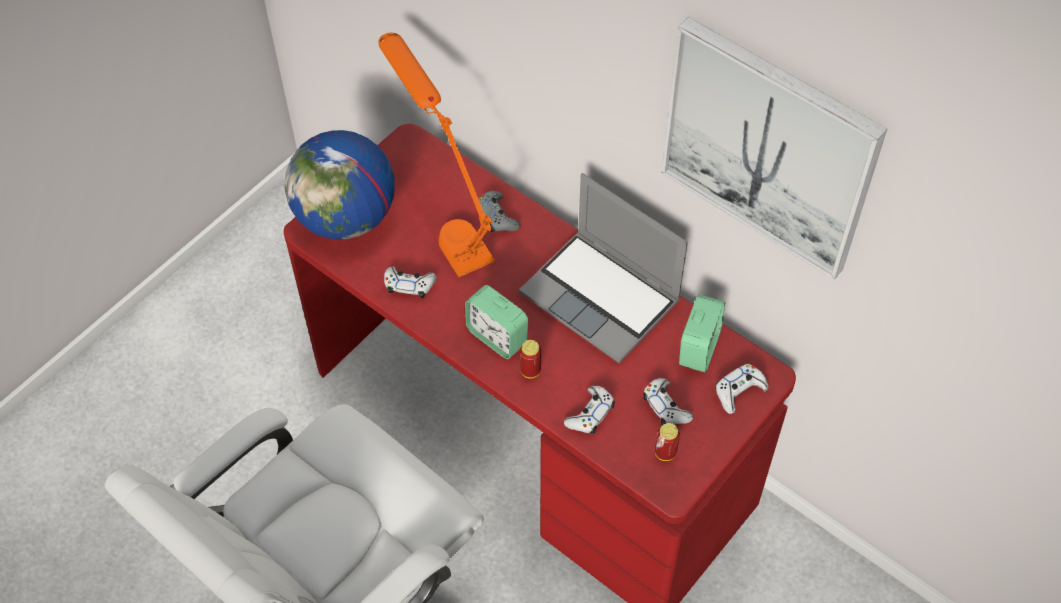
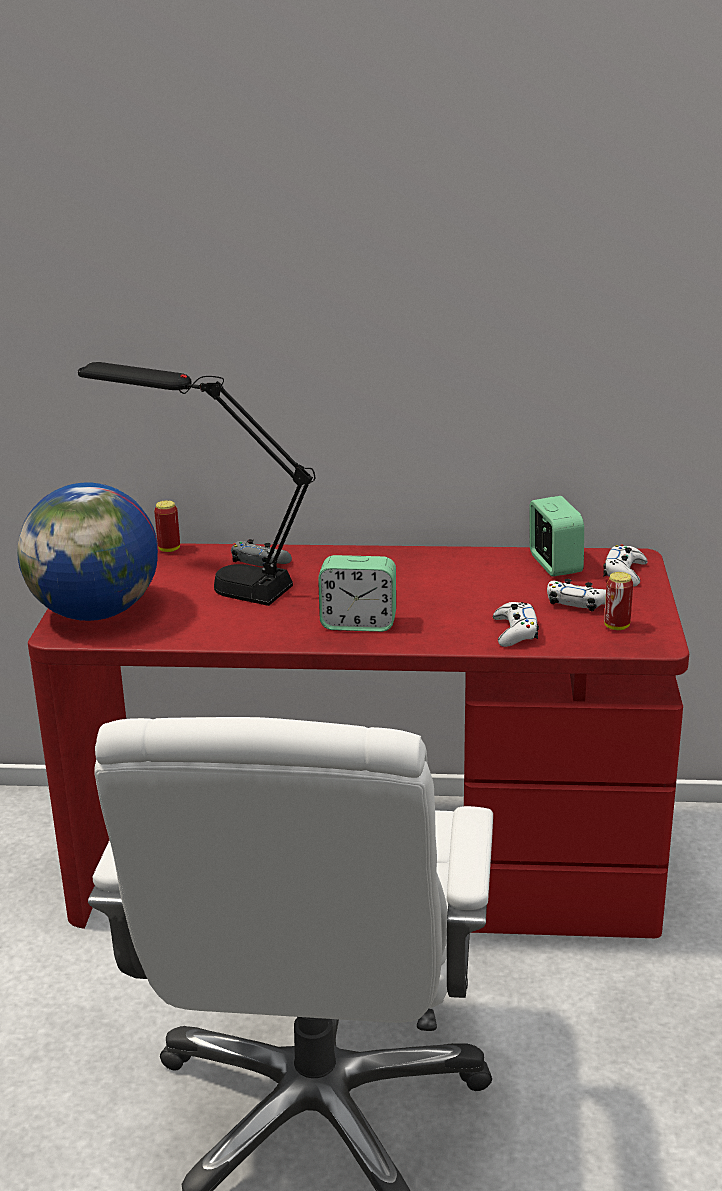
camera: 35 degrees left, 30 degrees down
orange table lamp [378,33,495,277] -> black table lamp [78,362,315,606]
white game controller [384,267,437,298] -> none
laptop [519,173,688,363] -> none
can [520,340,541,379] -> can moved to [154,500,180,552]
picture [661,17,887,280] -> none

